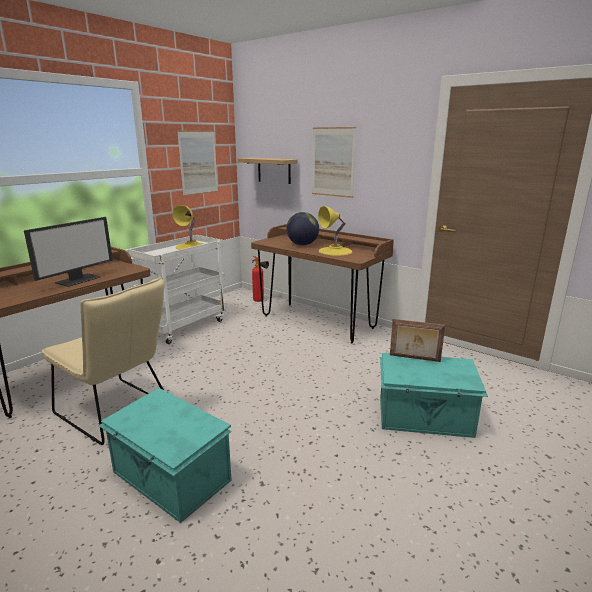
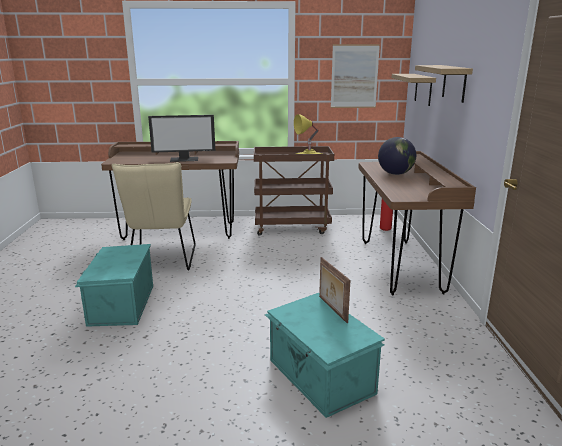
camera: 50 degrees right, 0 degrees up
white cart [128,235,227,344] -> brown cart [254,146,334,236]
picture [312,127,356,198] -> shelf [415,65,473,103]
yellow table lamp [318,206,352,256] -> none

